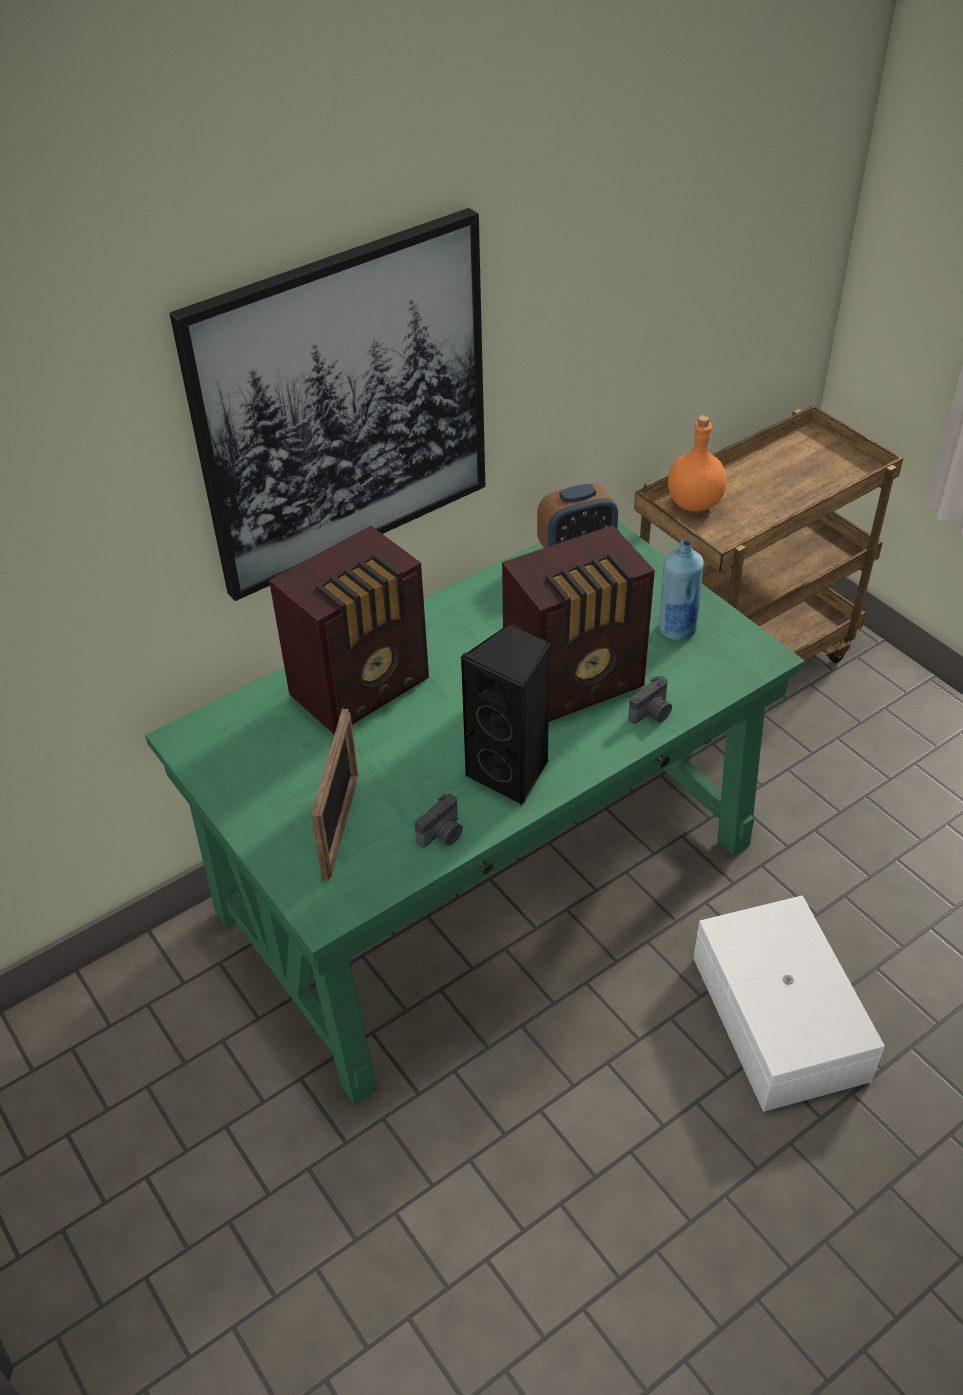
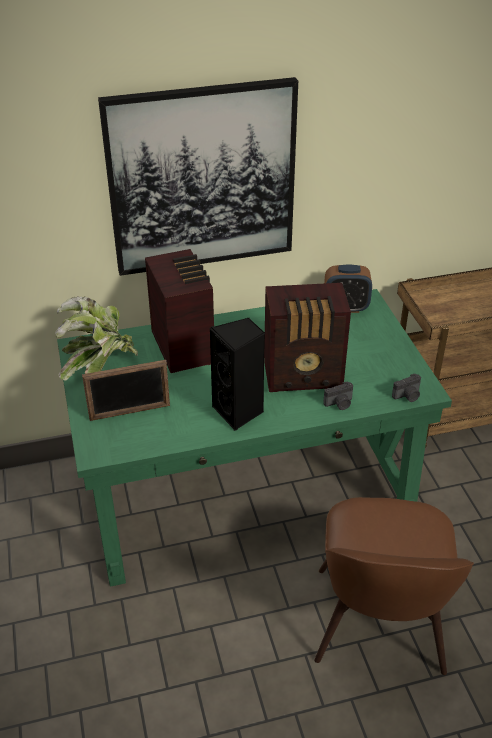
camera: 20 degrees right, 5 degrees down
radio [269,526,429,735] -> radio turned 90 degrees counterclockwise [145,249,214,373]
picture frame [311,709,359,881] -> picture frame turned 45 degrees clockwise [82,360,170,421]
camera [415,794,463,848] -> camera moved to [392,374,421,402]
blue bottle [659,539,704,640] -> none
orange bottle [668,415,727,511] -> none
white storage box [693,895,885,1112] -> brown chair [314,497,474,675]
none -> potted plant [55,296,138,381]

